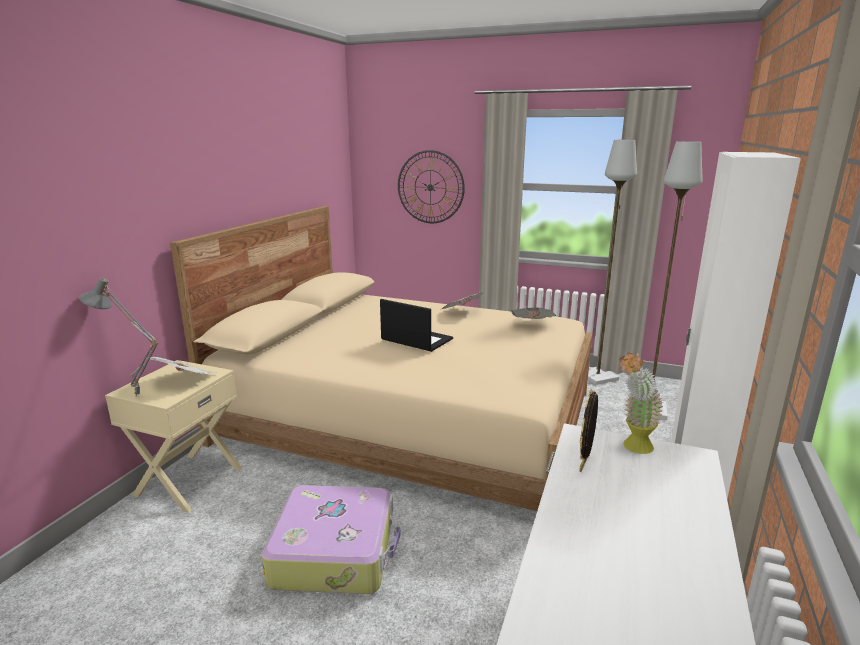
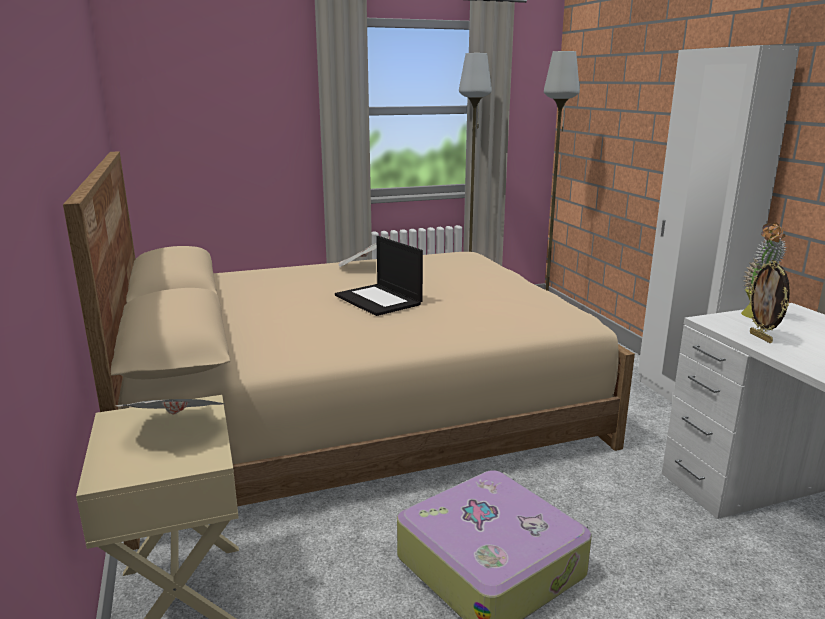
camera: 40 degrees left, 0 degrees up
grey table lamp [79,278,159,397] -> none
laptop [380,299,453,352] -> laptop turned 120 degrees counterclockwise [335,236,423,316]
wall clock [398,150,465,223] -> none
newspaper [510,308,556,319] -> none

